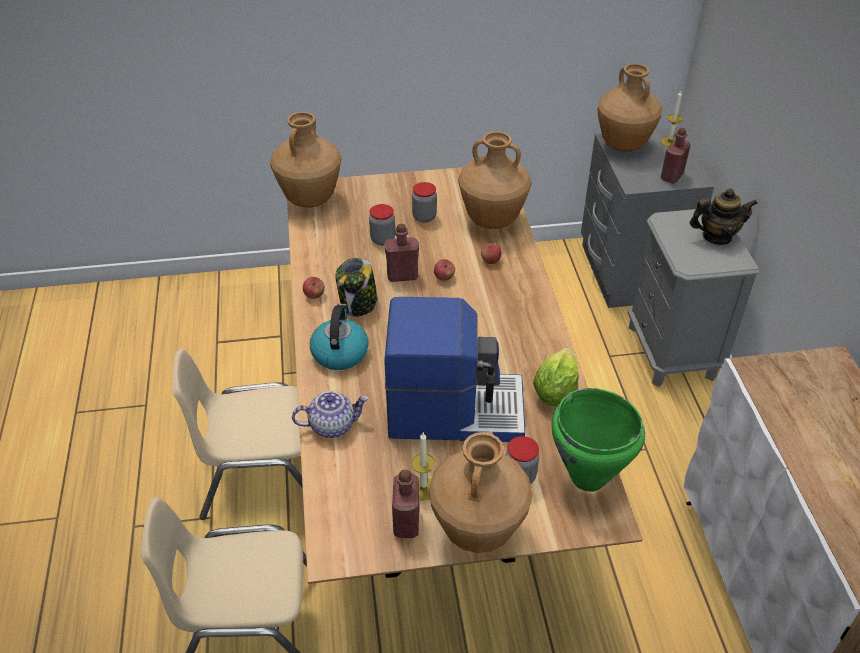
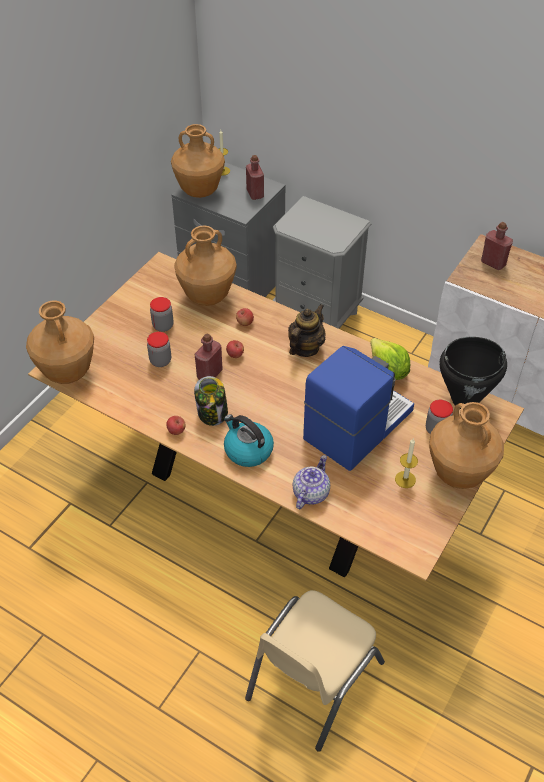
camera: 50 degrees left, 5 degrees up
beige chair [172,349,303,520] -> none
red bottle [392,470,419,538] -> red bottle moved to [481,222,513,270]
green cooking pot [551,388,645,492] -> black cooking pot [439,337,507,409]
teapot [690,188,758,245] -> teapot moved to [288,304,326,357]

